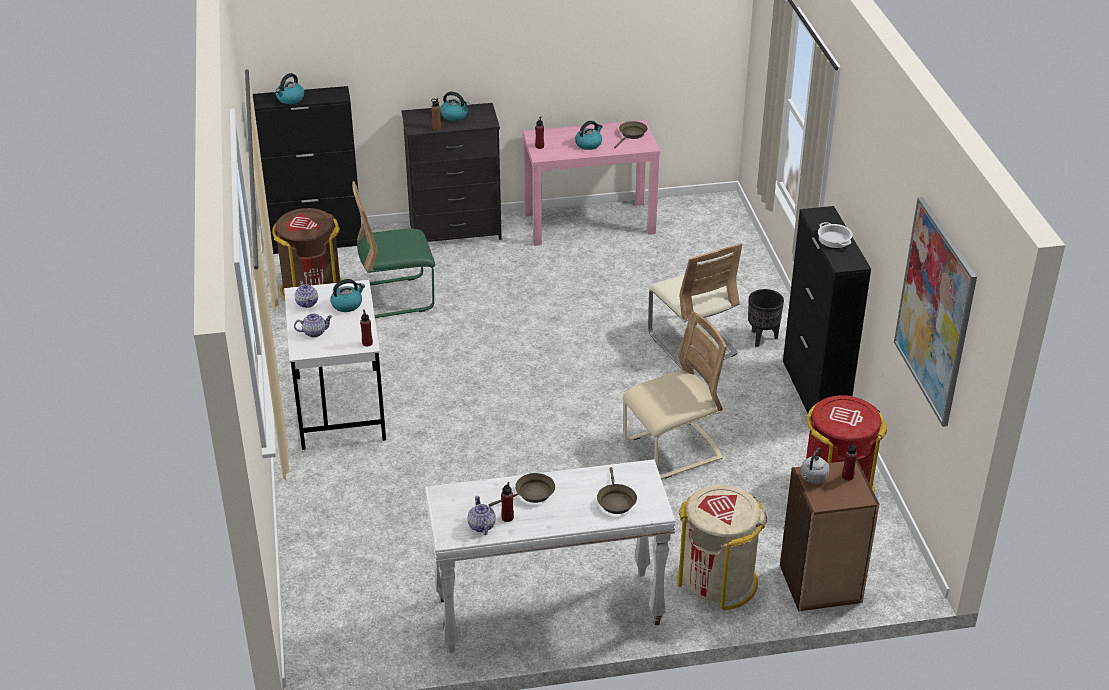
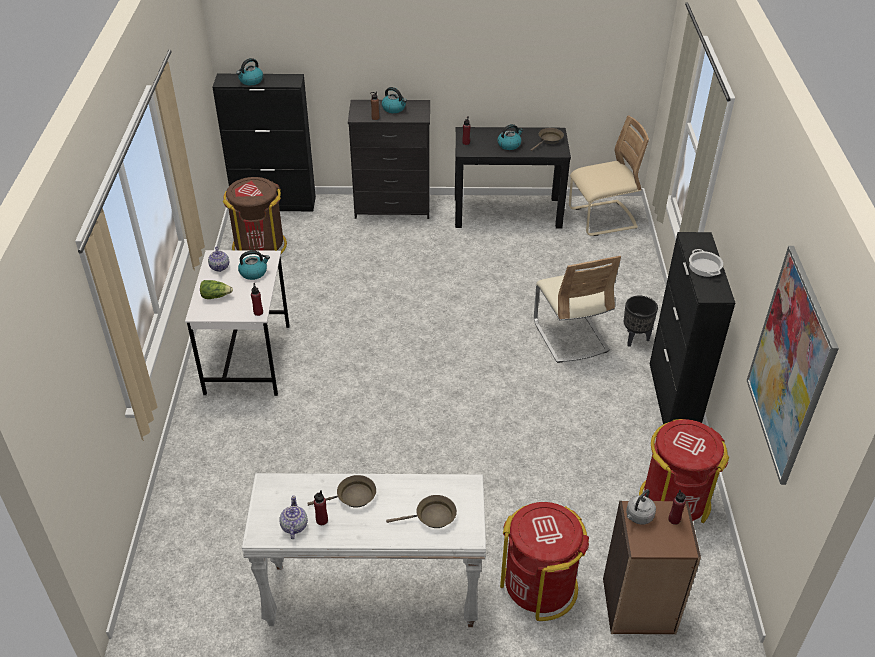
camera: 10 degrees right, 5 degrees up
teapot [294,313,333,337] -> lettuce [200,280,233,299]
green chair [352,181,435,318] -> none
pink console table [523,120,660,246] -> black console table [455,127,571,228]
brown frying pan [597,467,637,514] -> brown frying pan turned 105 degrees counterclockwise [386,495,457,528]
beige chair [622,311,727,479] -> beige chair moved to [569,116,649,236]
beige trash can [677,485,767,610] -> red trash can [500,502,589,621]

